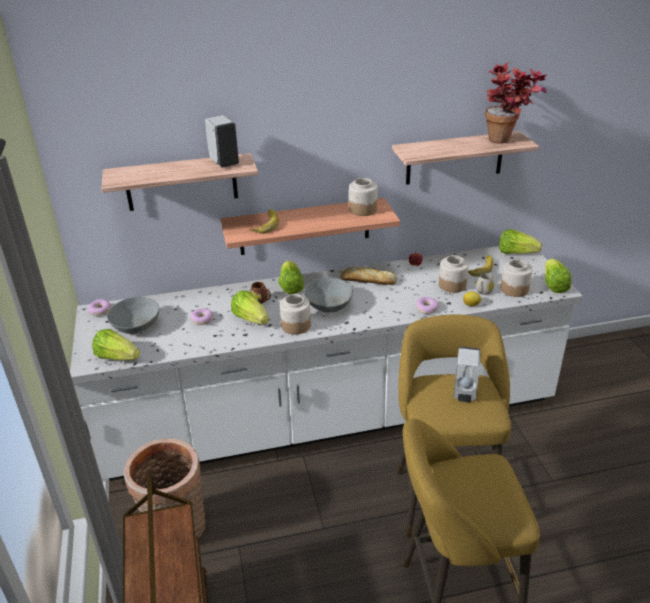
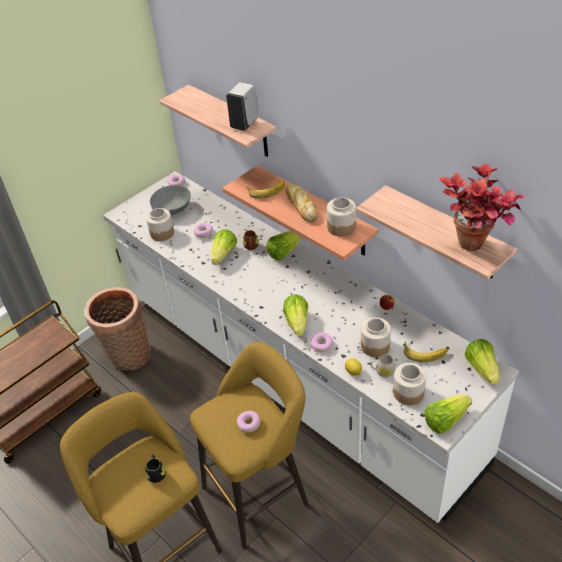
camera: 60 degrees right, 10 degrees up
lettuce [92,329,140,360] -> lettuce moved to [283,295,308,336]
jar [280,294,311,334] -> jar moved to [146,208,174,241]
grey bowl [304,278,353,313] -> none
bread [340,267,397,285] -> bread moved to [285,184,317,222]
white soap dispenser [454,347,480,402] -> donut [237,411,260,432]
none -> black mug [145,455,166,483]

